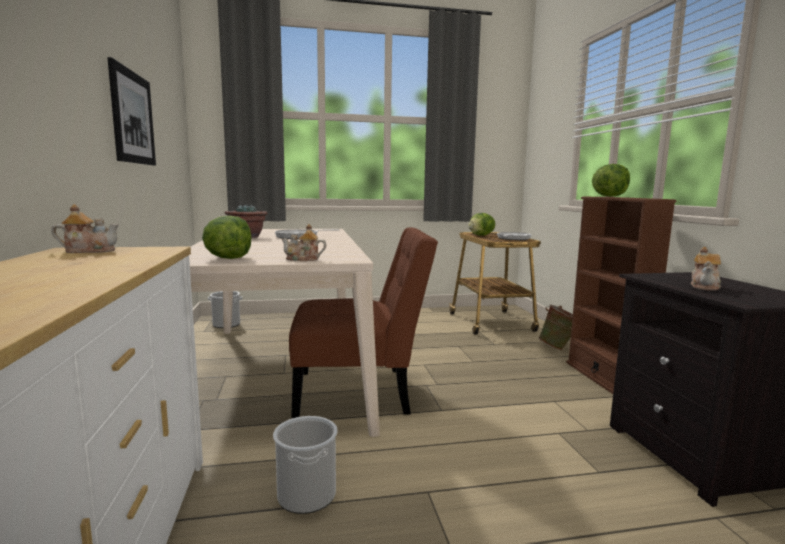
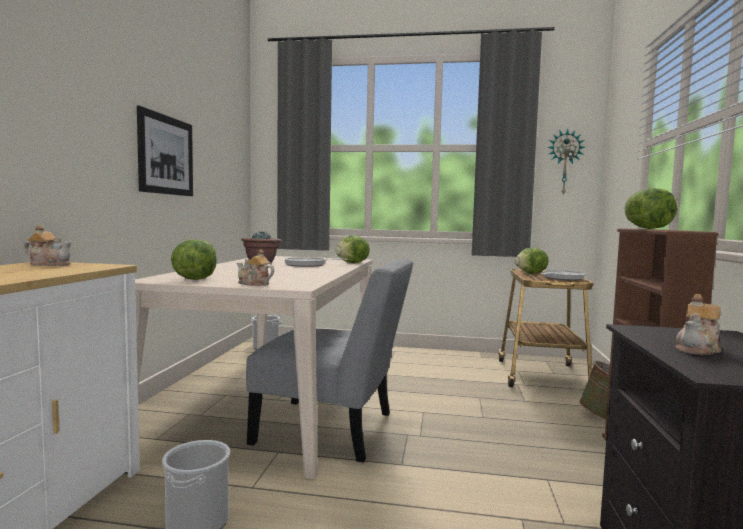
camera: 20 degrees right, 5 degrees down
brown chair [289,227,438,418] -> grey chair [246,259,413,463]
none -> lettuce [335,235,370,263]
none -> wall clock [547,129,586,196]

